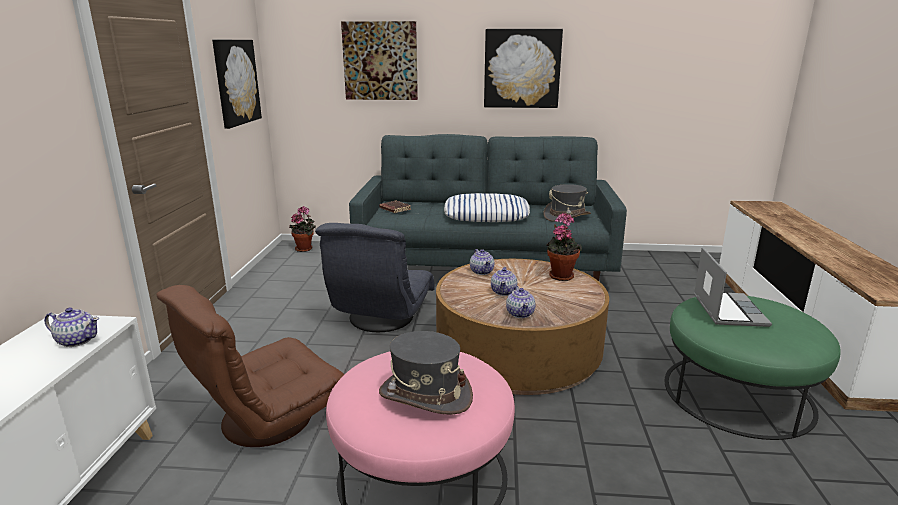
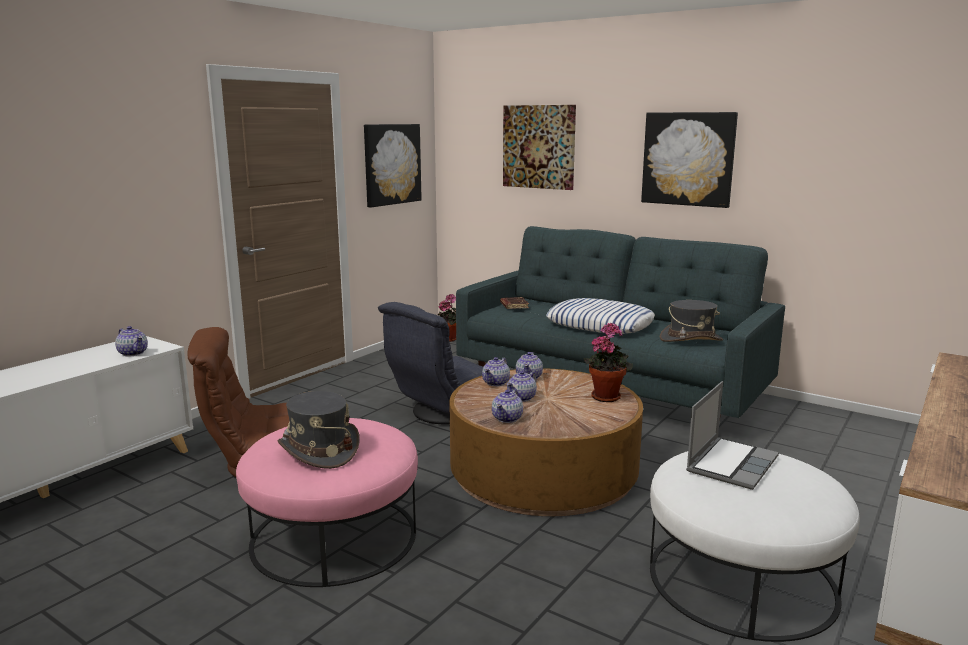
camera: 30 degrees right, 5 degrees down
green ottoman [664,296,841,440] -> white ottoman [650,451,860,642]
none -> teapot [482,357,510,386]

